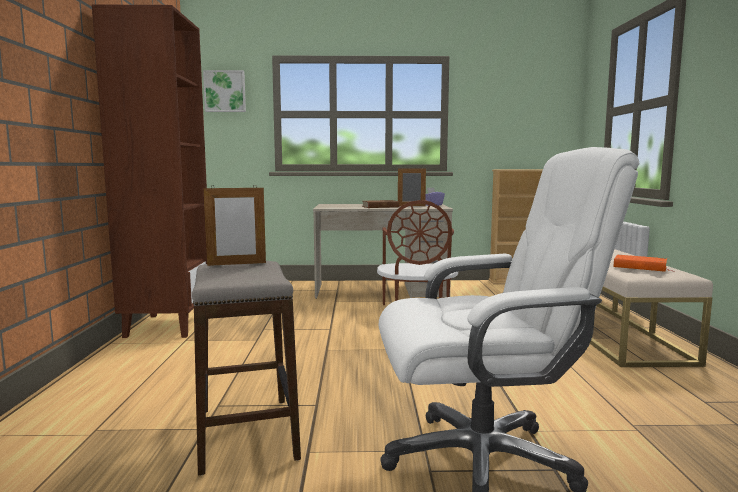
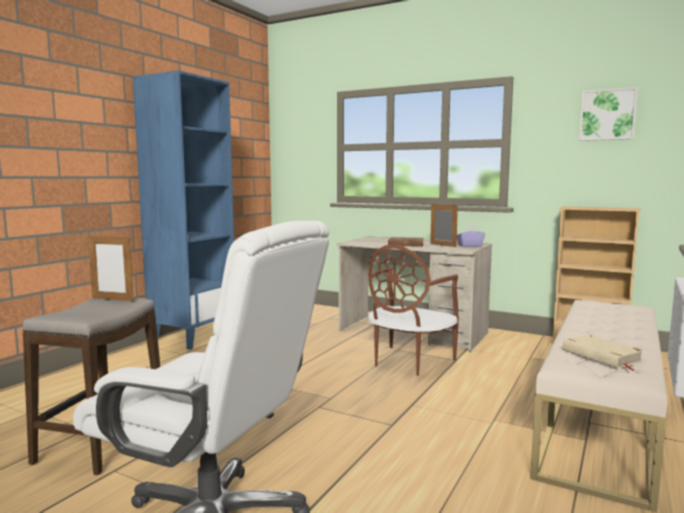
camera: 30 degrees right, 0 degrees up
brown bookcase [92,4,207,338] -> blue bookcase [133,70,234,350]
picture [203,70,246,112] -> picture moved to [579,87,638,141]
orange book [614,255,675,272] -> beige book [563,334,644,371]

